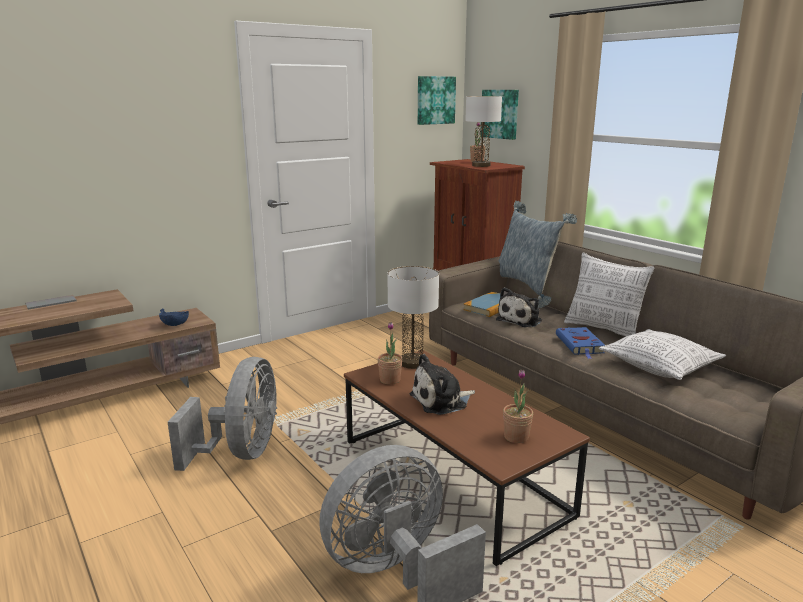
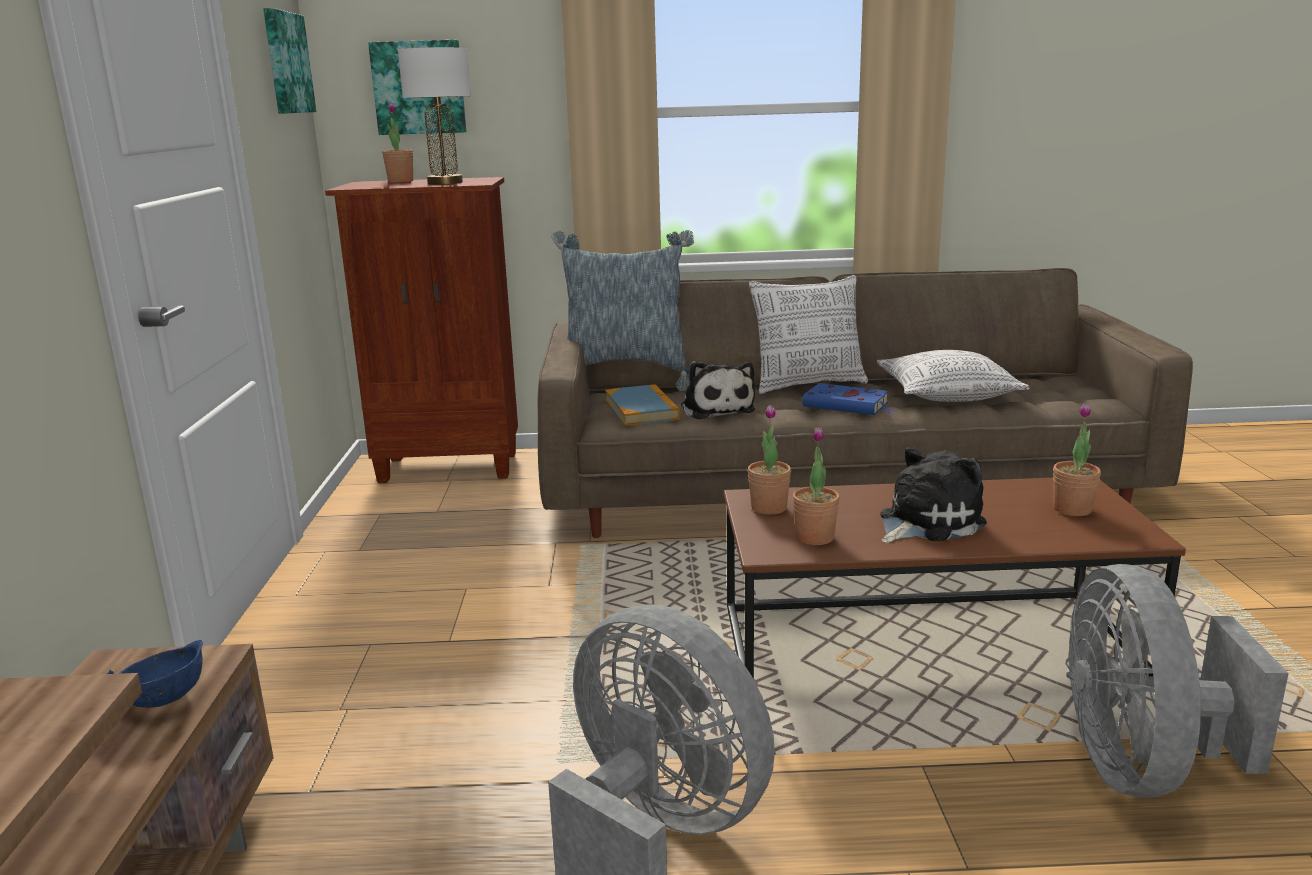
camera: 55 degrees left, 0 degrees up
table lamp [388,266,439,369] -> potted plant [748,405,791,515]
plush toy [410,354,475,415] -> plush toy turned 135 degrees counterclockwise [880,447,987,543]

